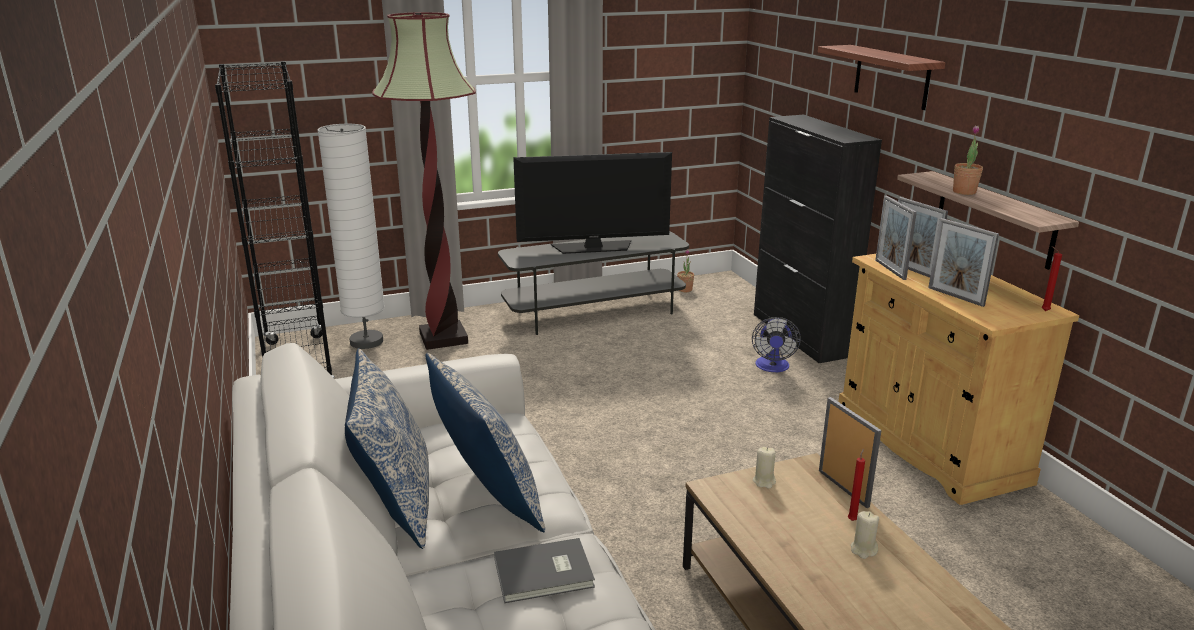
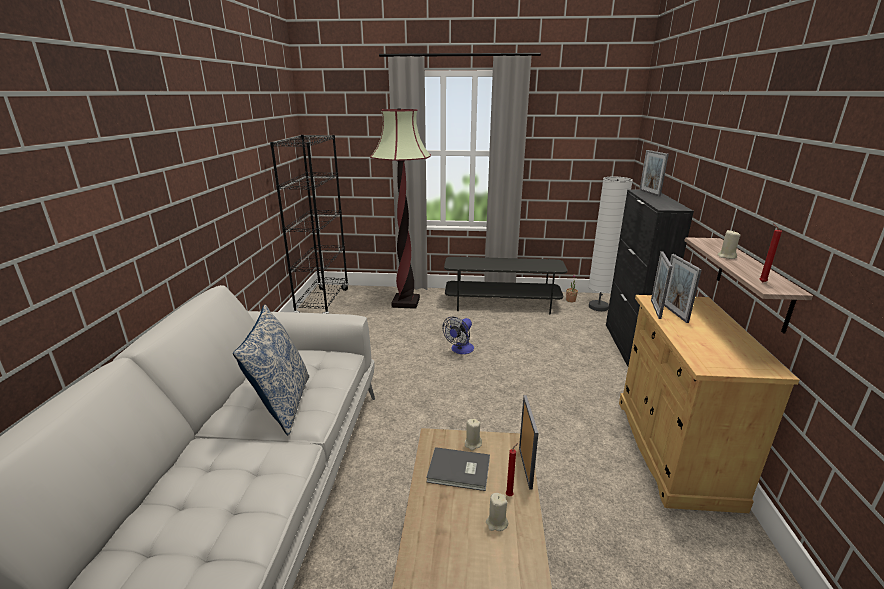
camera: 25 degrees right, 0 degrees up
white floor lamp [317,124,385,349] -> white floor lamp moved to [588,177,633,311]
pillow [345,348,429,549] -> none
grey book [494,538,595,603] -> grey book moved to [426,447,490,491]
television [513,152,672,254] -> none
fan [752,317,801,372] -> fan moved to [443,316,474,354]
shelf [818,45,946,110] -> none
picture frame [928,218,999,307] -> picture frame moved to [639,150,669,197]
potted plant [953,126,983,195] -> beige candle [717,230,740,259]
red candle [1042,246,1062,311] -> red candle moved to [759,223,782,282]

